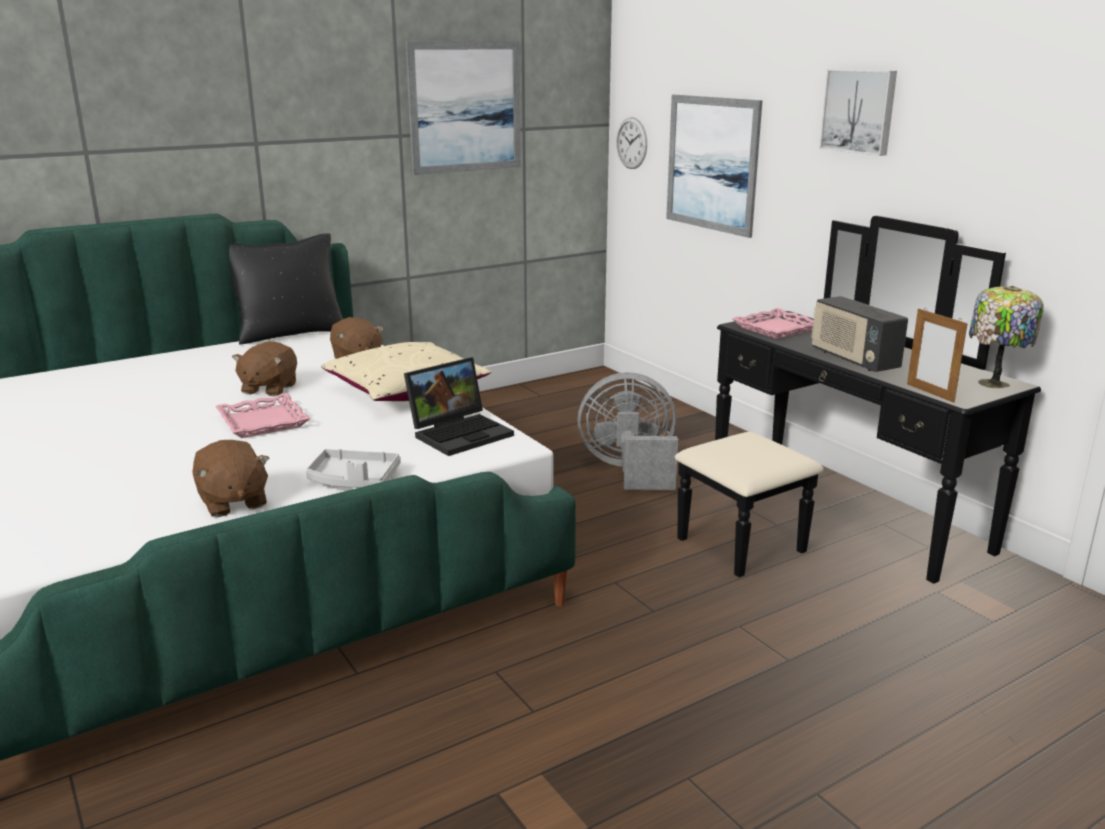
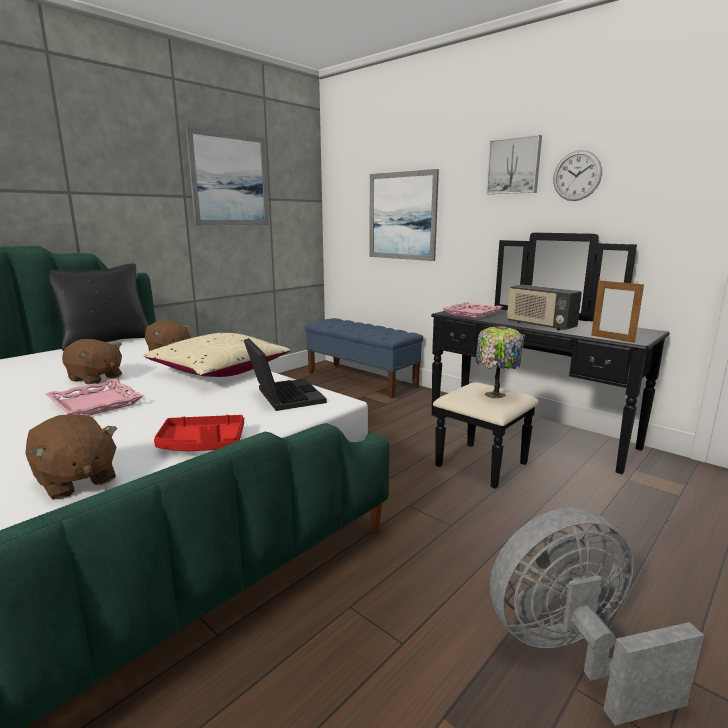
camera: 15 degrees left, 5 degrees down
brown plush toy [232,341,297,396] -> brown plush toy turned 60 degrees counterclockwise [62,339,122,384]
grey tray [306,449,401,488] -> red tray [154,415,244,451]
laptop [404,357,514,456] -> laptop turned 60 degrees counterclockwise [244,338,327,411]
grey fan [578,372,678,490] -> grey fan moved to [490,507,704,726]
wall clock [616,117,647,169] -> wall clock moved to [553,150,602,201]
table lamp [969,286,1044,388] -> table lamp moved to [476,326,524,398]
none -> blue bench [305,318,424,398]

